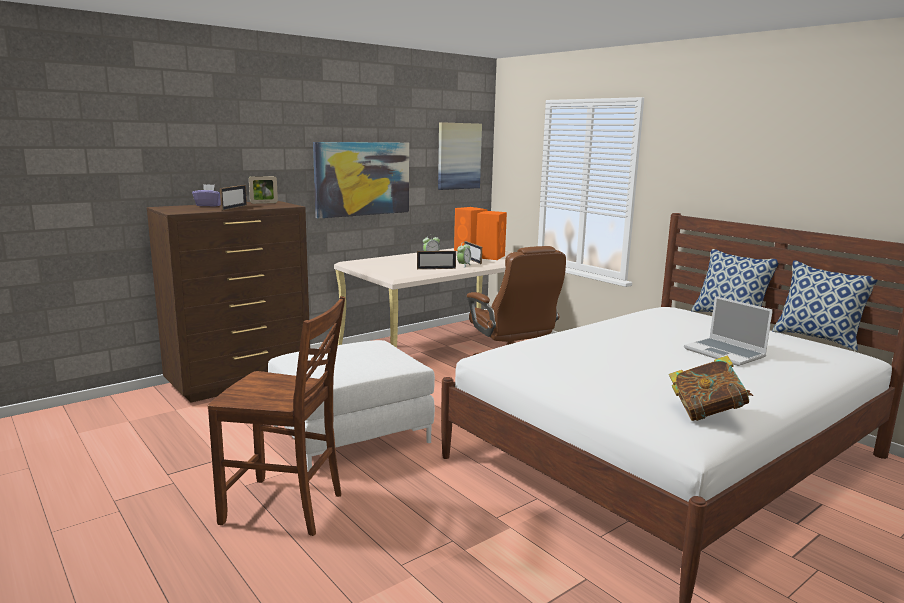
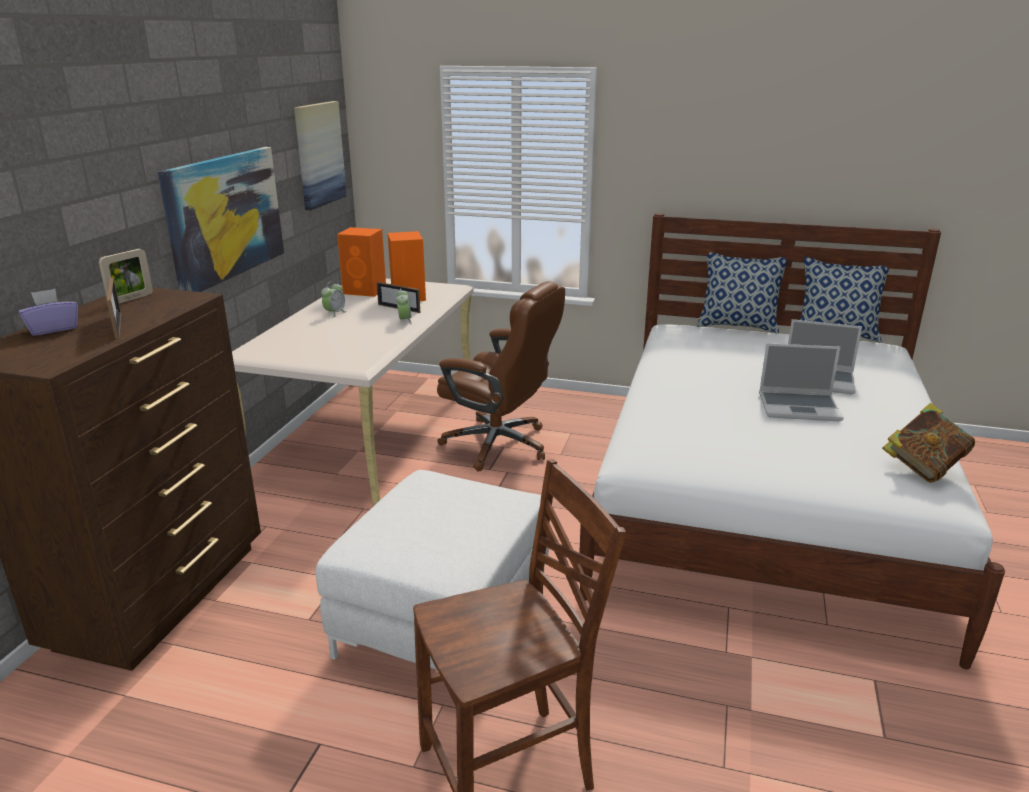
camera: 35 degrees left, 10 degrees up
picture frame [417,251,456,269] -> none
none -> laptop [759,343,844,421]

